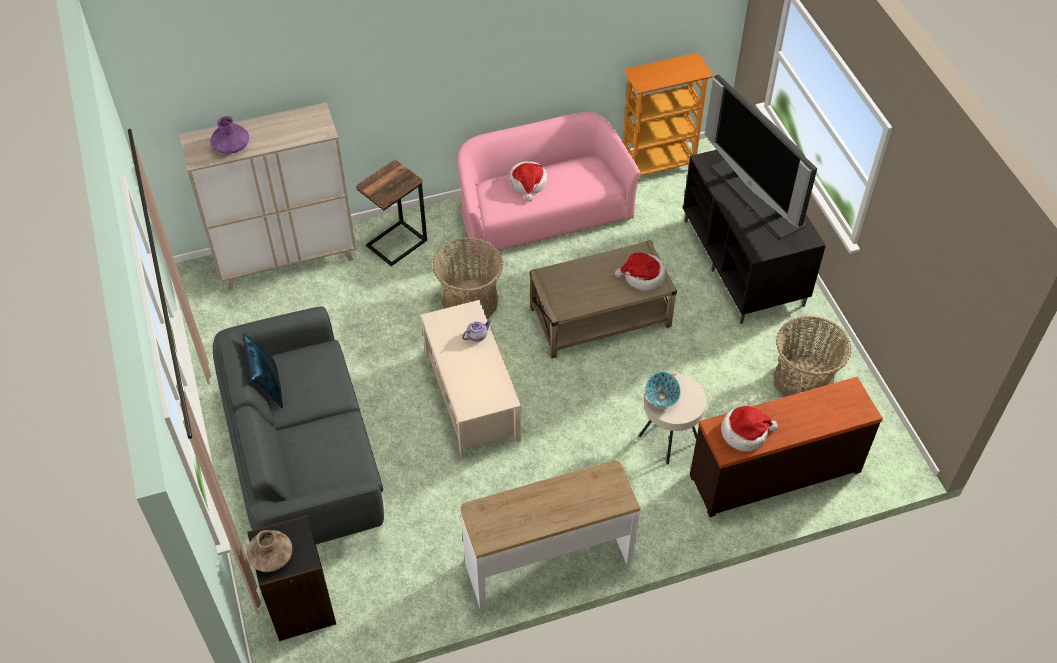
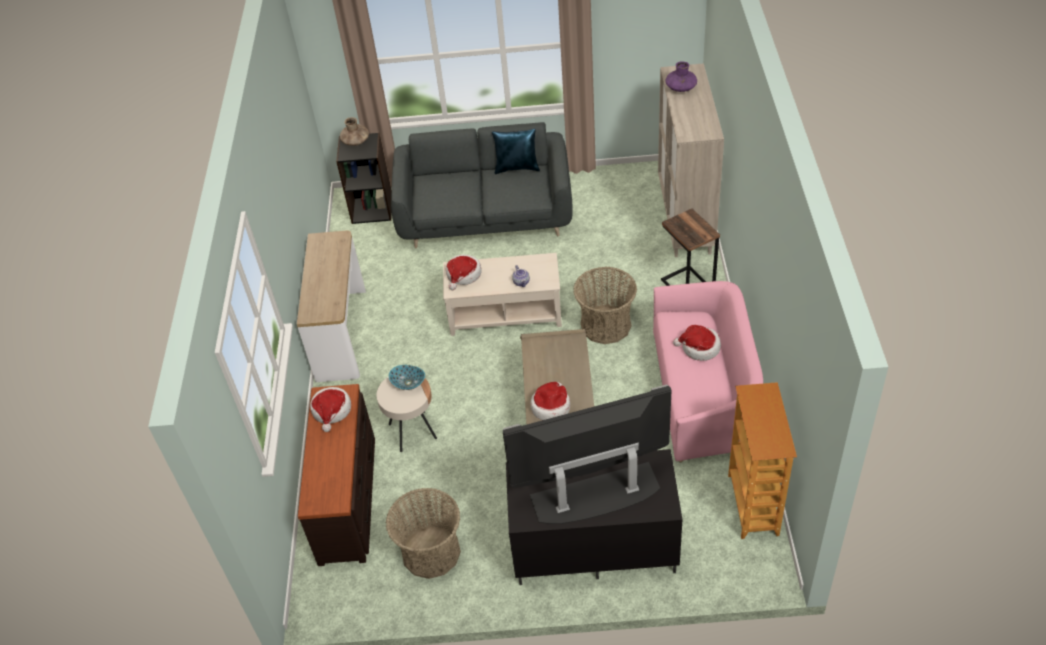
camera: 110 degrees right, 5 degrees down
none -> hat [446,255,482,290]

